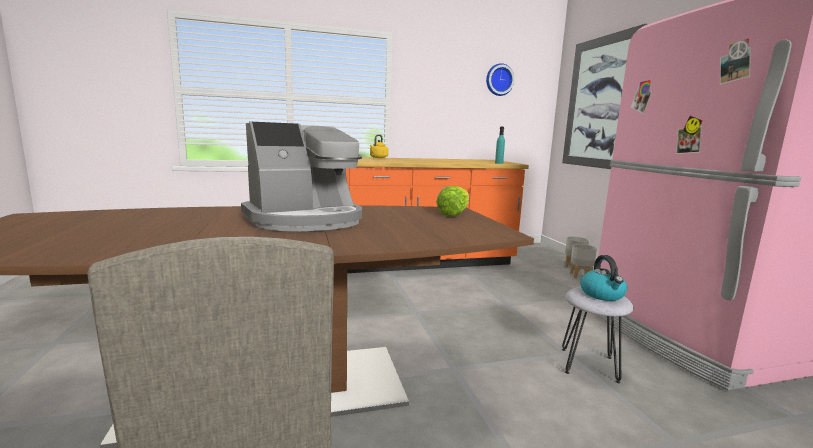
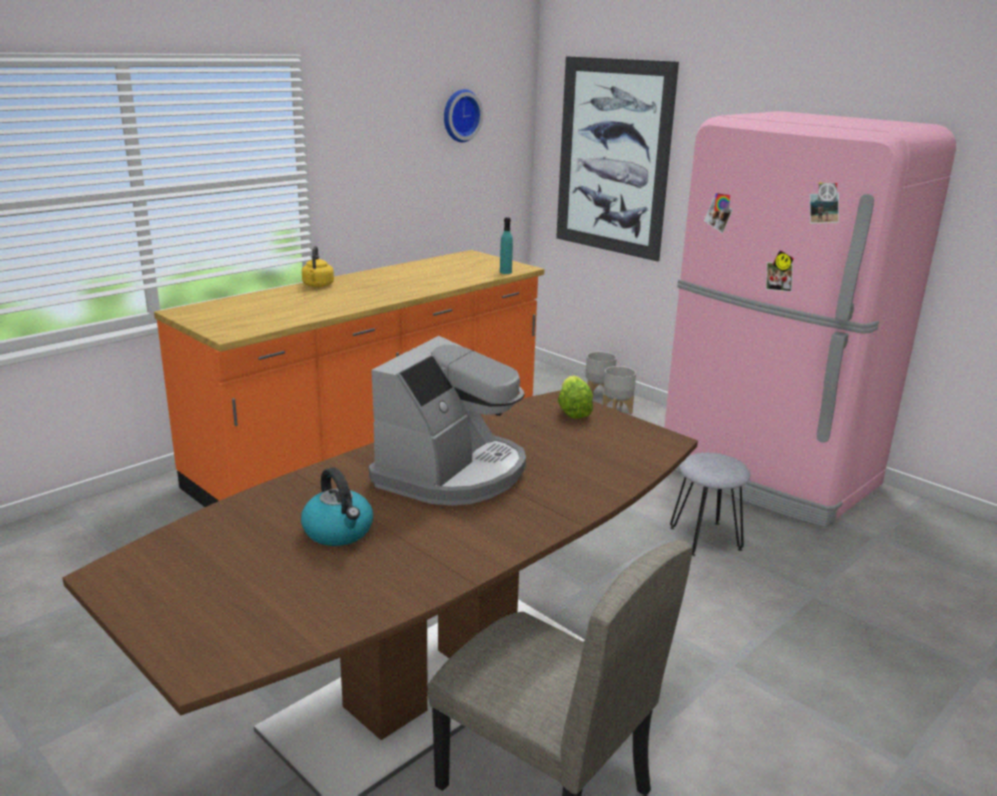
camera: 30 degrees left, 10 degrees up
kettle [580,255,627,301] -> kettle moved to [301,468,373,546]

